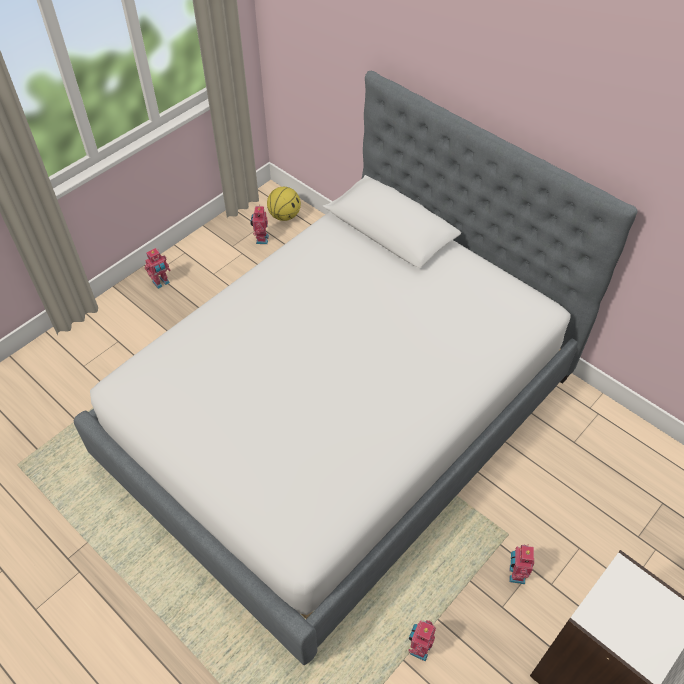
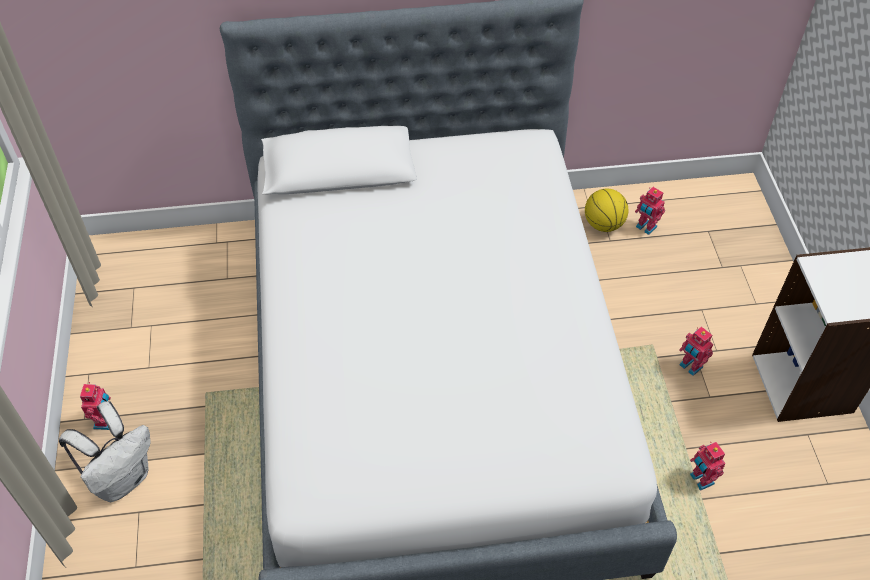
camera: 50 degrees left, 0 degrees up
toy robot [250,204,269,244] -> toy robot moved to [635,187,665,235]
basketball [267,187,301,221] -> basketball moved to [585,189,628,232]
none -> white backpack [59,401,151,502]

